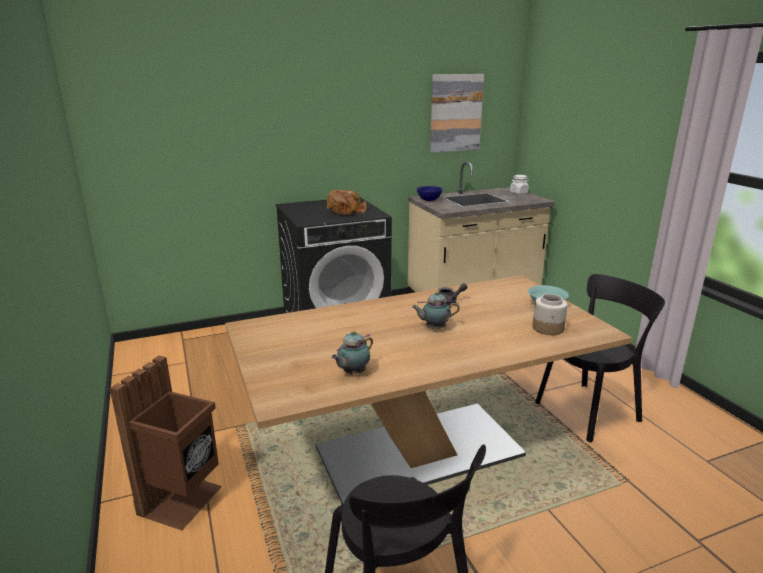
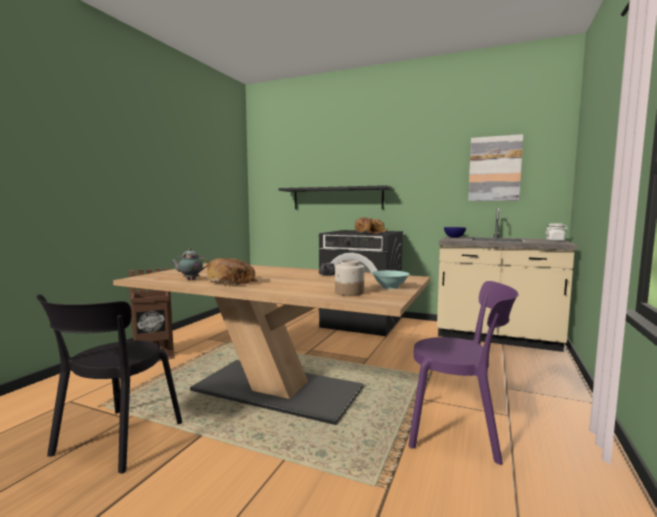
camera: 45 degrees right, 15 degrees down
teapot [412,291,460,329] -> none
black chair [535,274,665,442] -> purple chair [408,281,519,465]
none -> bread [207,258,258,285]
none -> black shelf [278,185,392,209]

